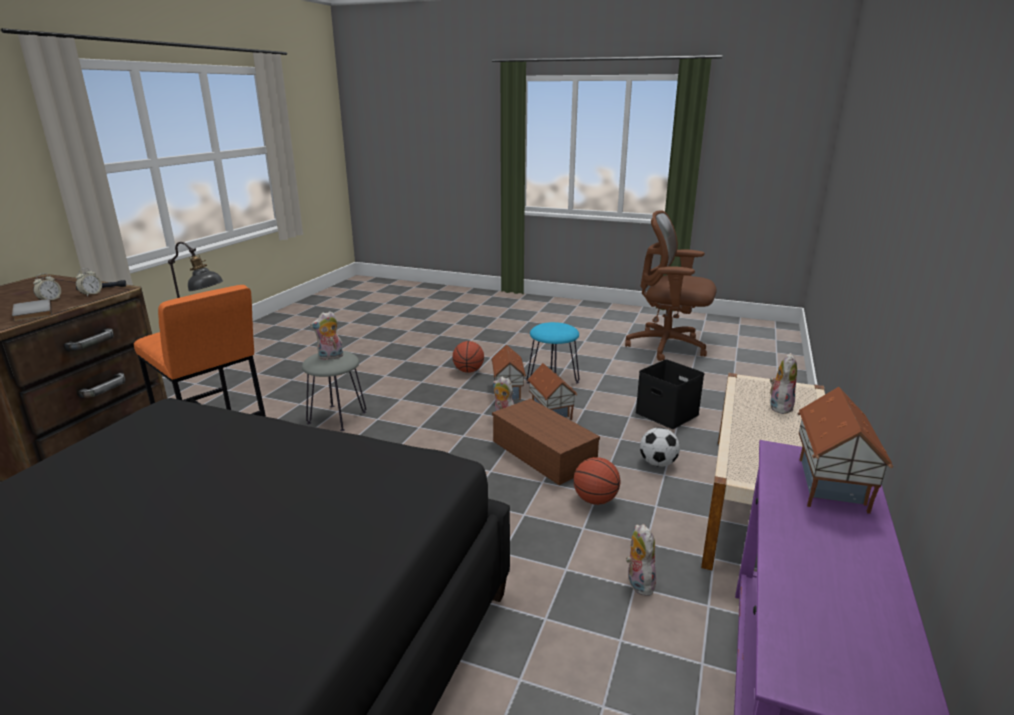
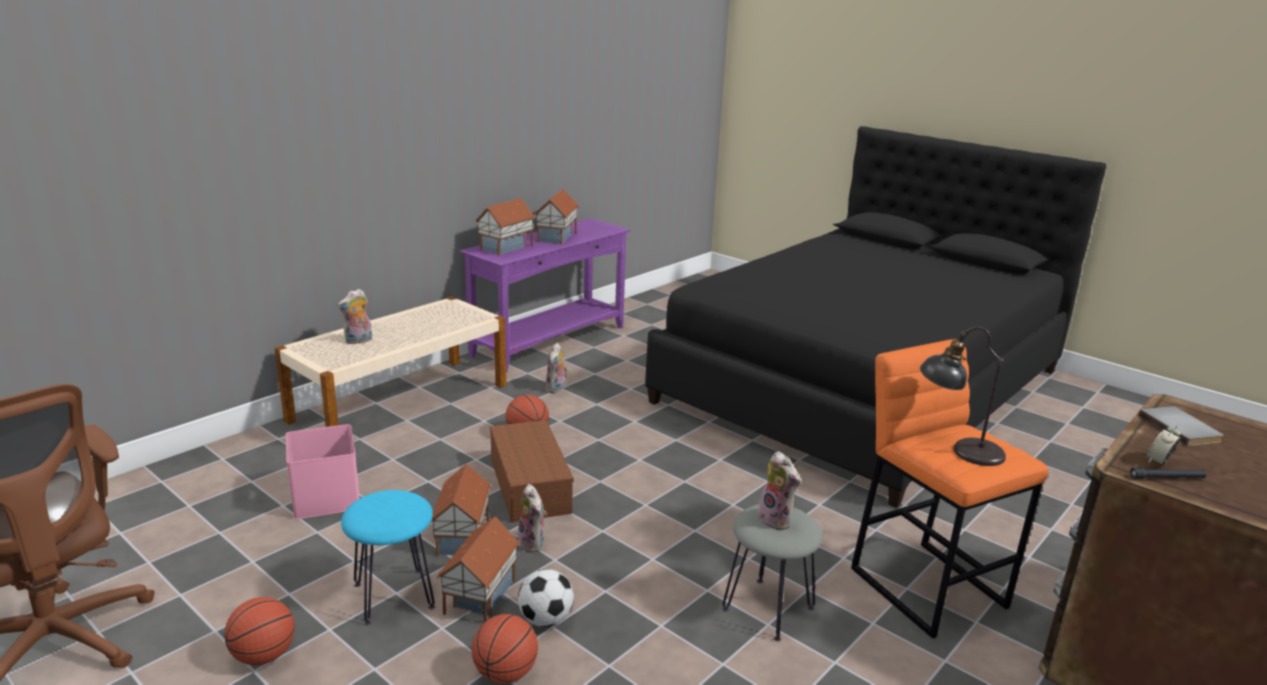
camera: 160 degrees left, 0 degrees up
alarm clock [33,273,61,300] -> none
plush toy [310,311,343,360] -> plush toy turned 60 degrees clockwise [758,451,801,530]
black storage box [635,359,704,429] -> pink storage box [286,424,360,519]
football [640,427,680,467] -> football moved to [518,569,574,627]
none -> basketball [224,597,295,665]
none -> toy house [534,189,579,245]

